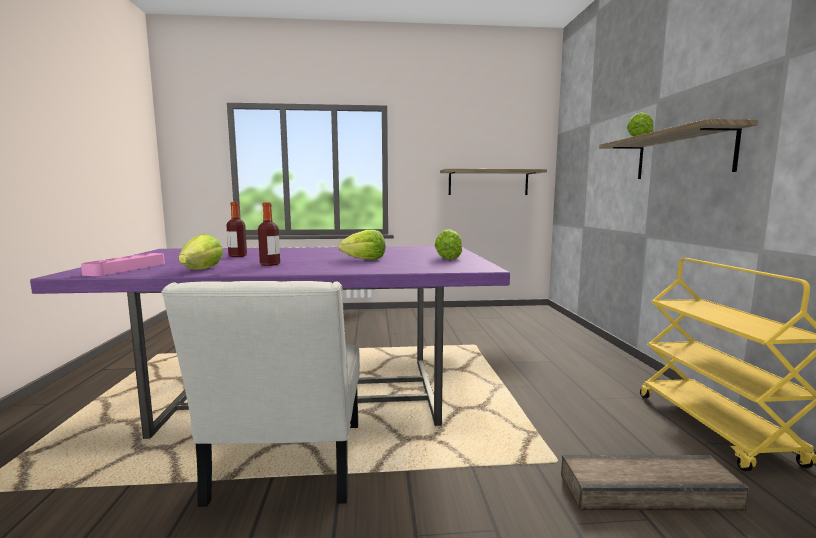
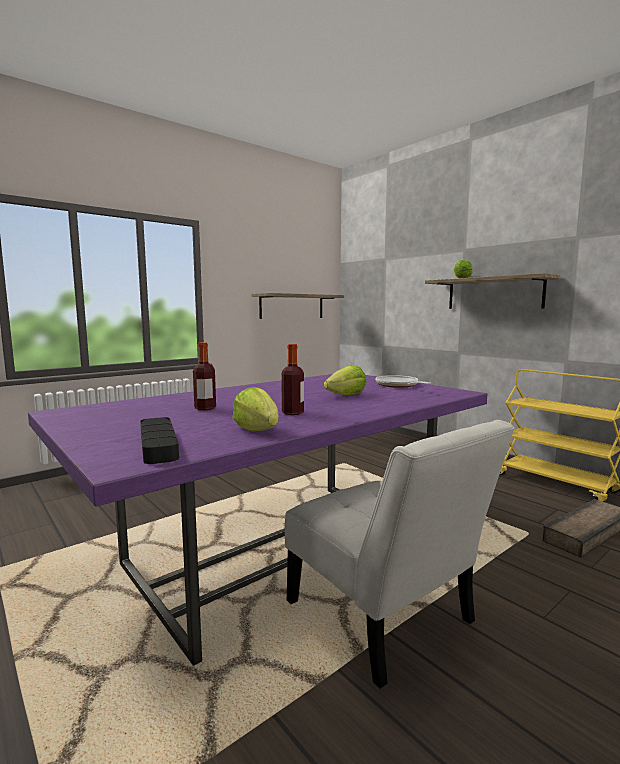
camera: 35 degrees left, 0 degrees up
pink tray [81,253,165,276] -> black tray [140,417,179,464]
lettuce [435,229,462,259] -> frying pan [375,375,431,388]

